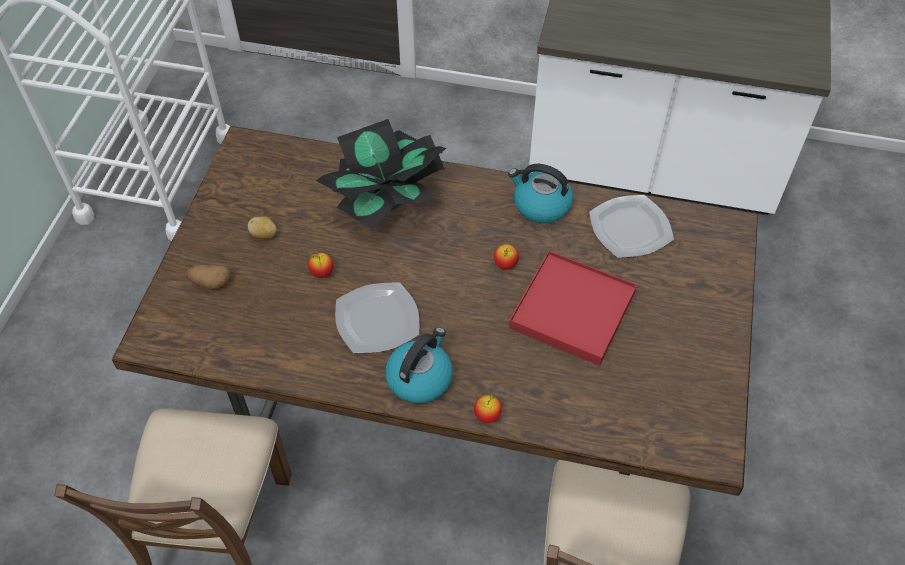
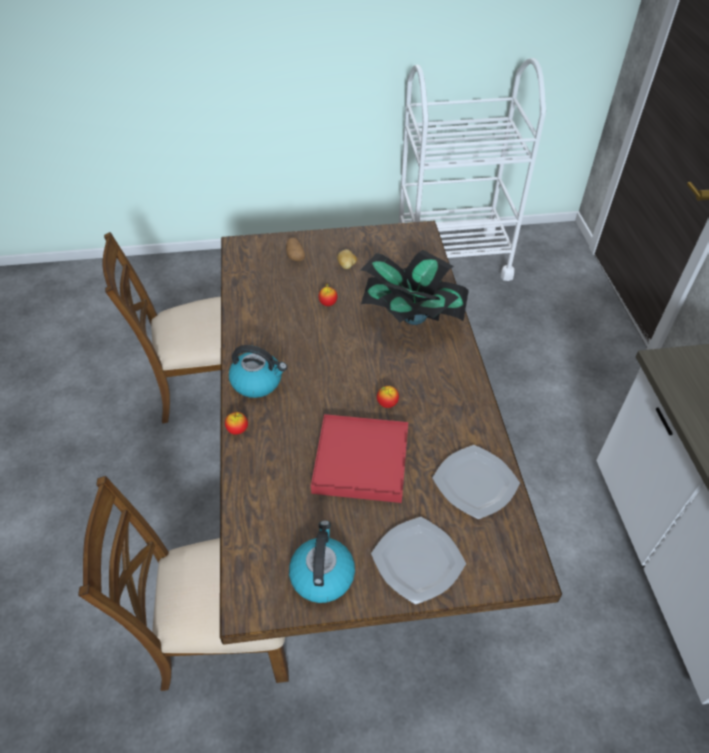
camera: 70 degrees right, 5 degrees down
plate [335,283,419,353] -> plate moved to [371,517,466,605]
kettle [508,164,573,224] -> kettle moved to [289,520,355,603]

